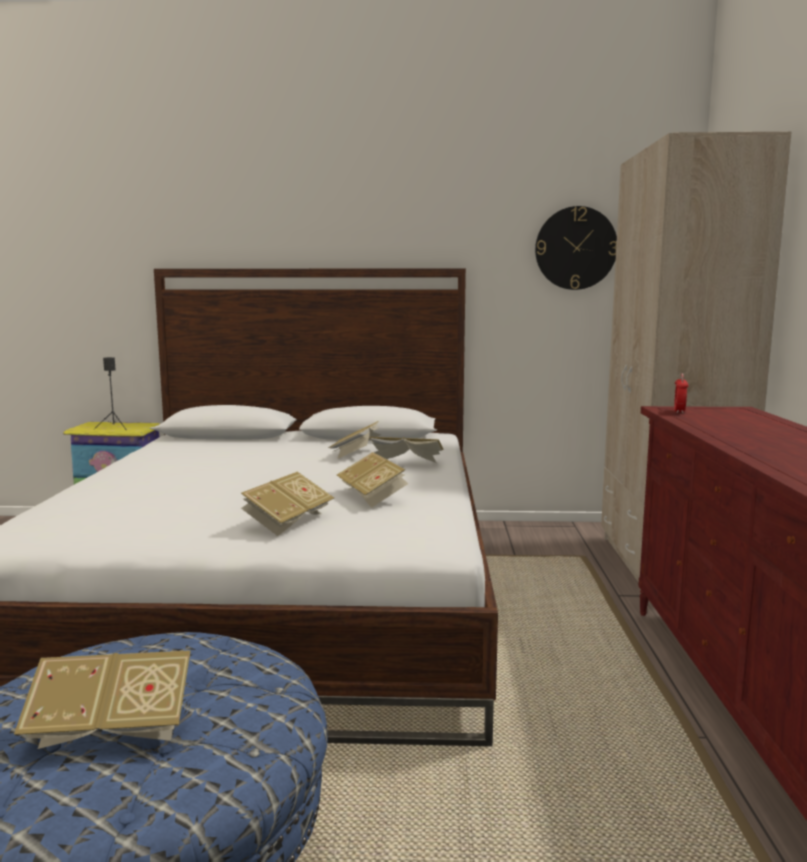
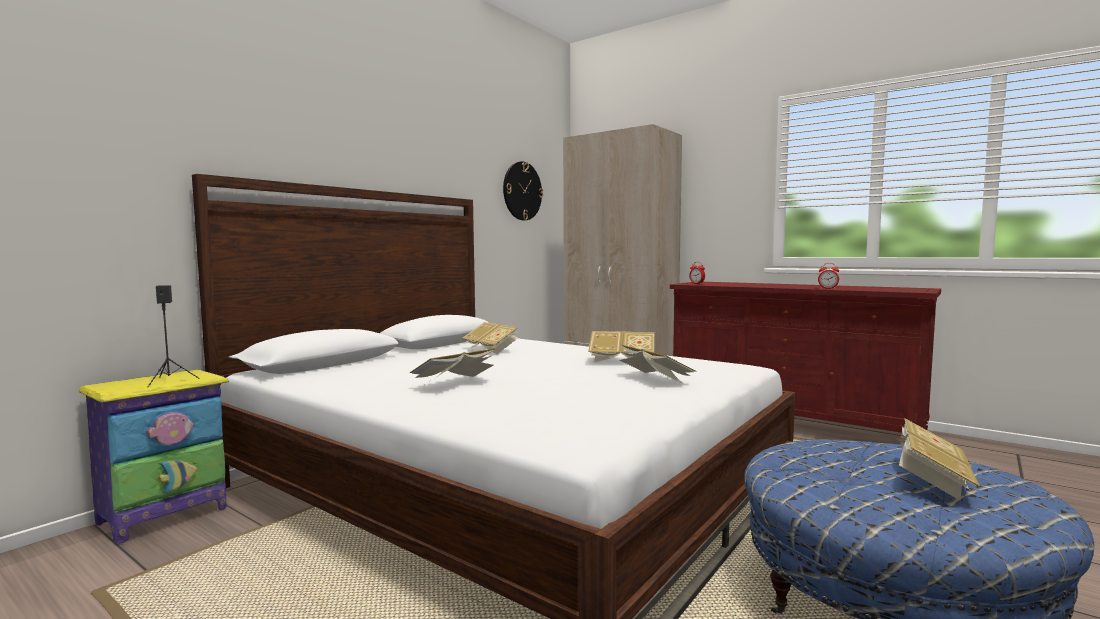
camera: 55 degrees left, 5 degrees down
book [369,437,444,463] -> book moved to [410,348,495,379]
none -> alarm clock [818,263,839,289]

